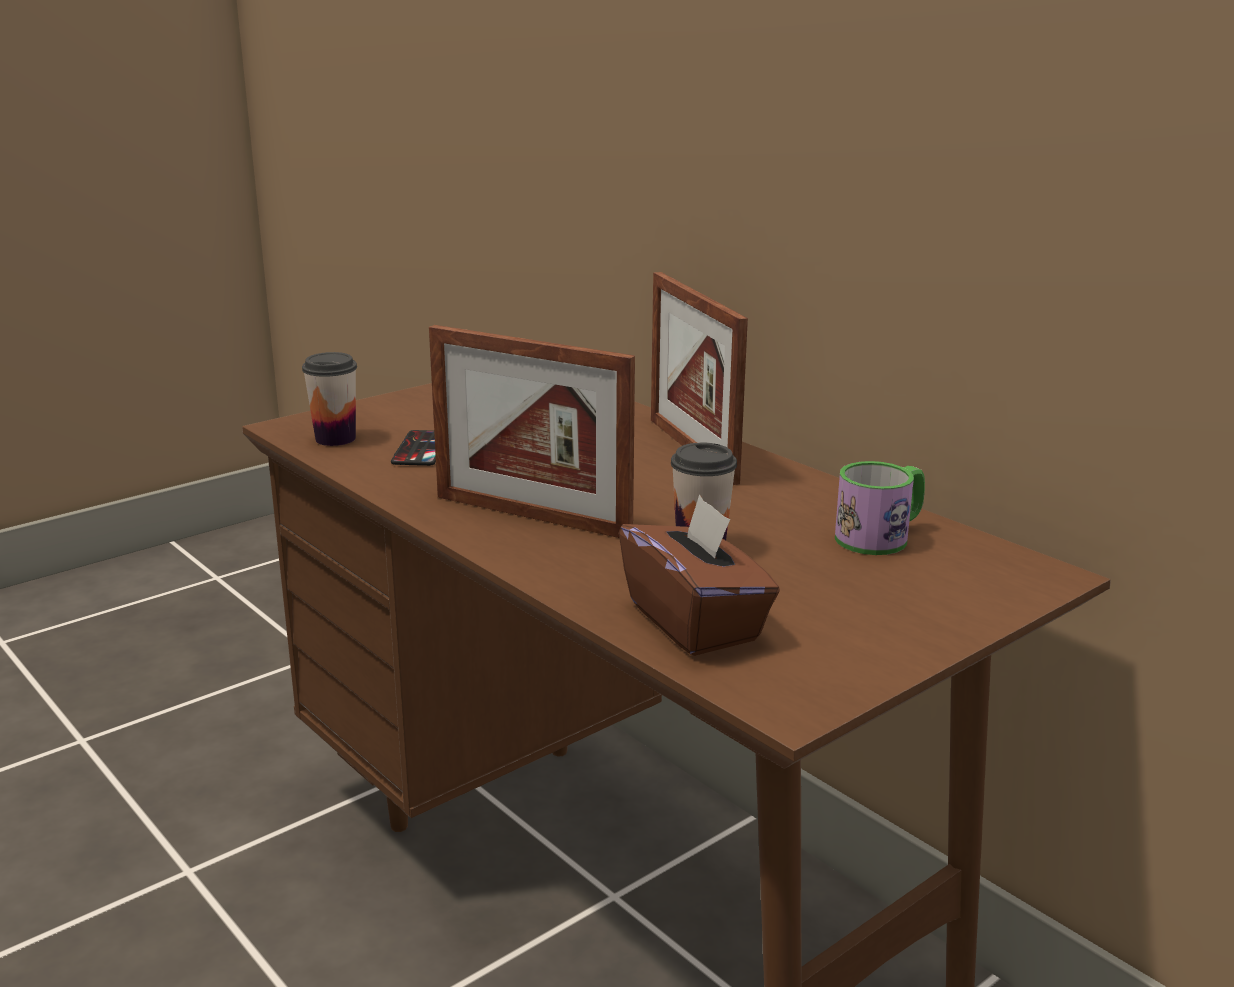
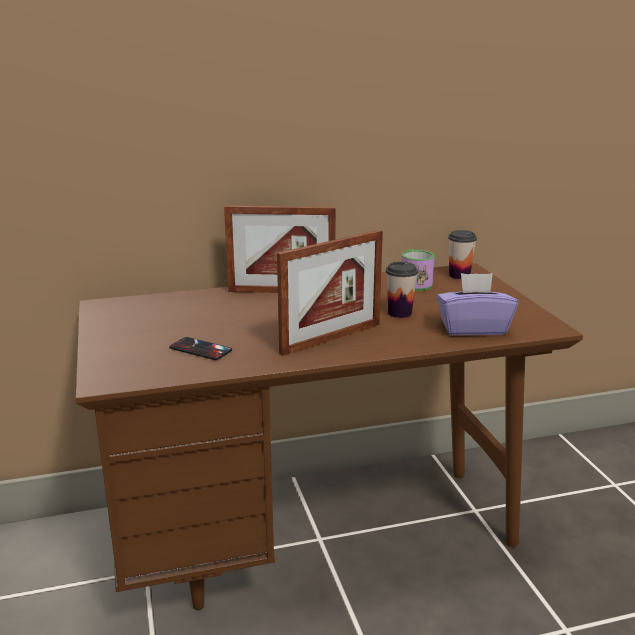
camera: 65 degrees left, 0 degrees up
cup [302,352,357,446] -> cup moved to [448,230,477,279]
brown tissue box [619,495,780,656] -> purple tissue box [437,273,518,336]

